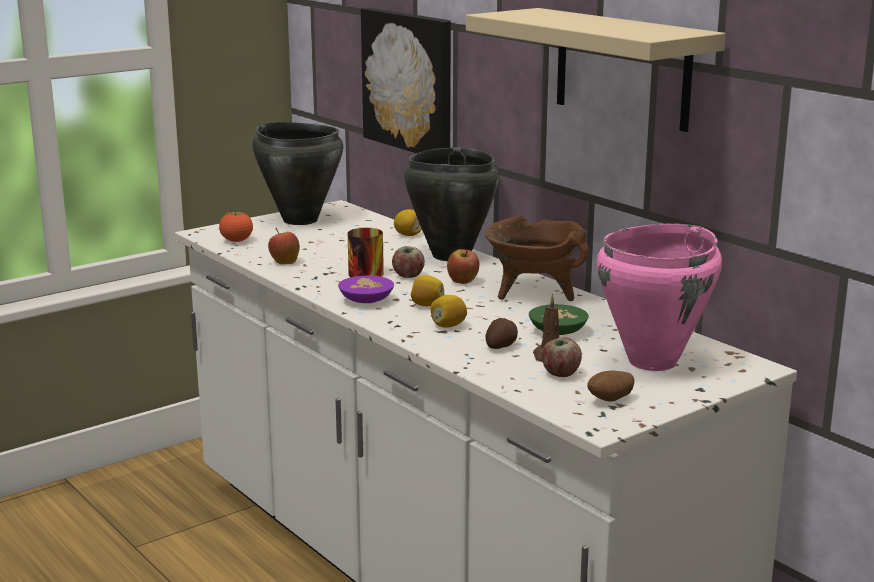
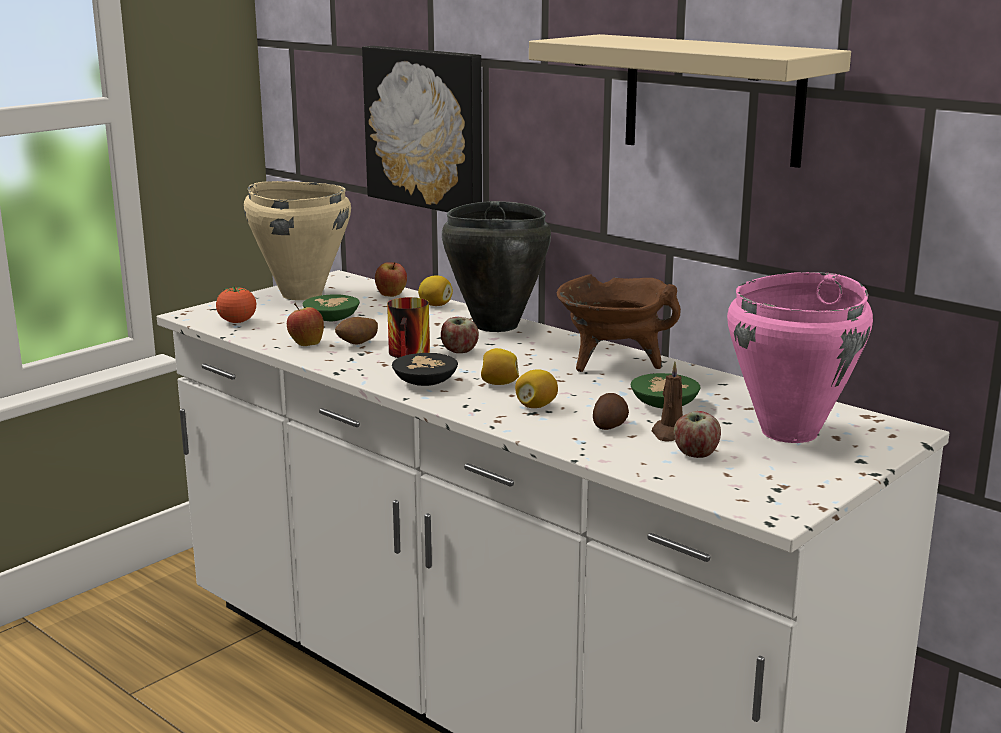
camera: 10 degrees left, 0 degrees up
black cooking pot [252,122,343,225] -> beige cooking pot [244,181,351,300]
purple bowl [338,275,394,303] -> black bowl [392,353,458,386]
apple [447,249,479,284] -> apple moved to [375,262,407,297]
potato [587,371,635,402] -> potato moved to [335,317,378,344]
none -> green bowl [303,295,360,321]

